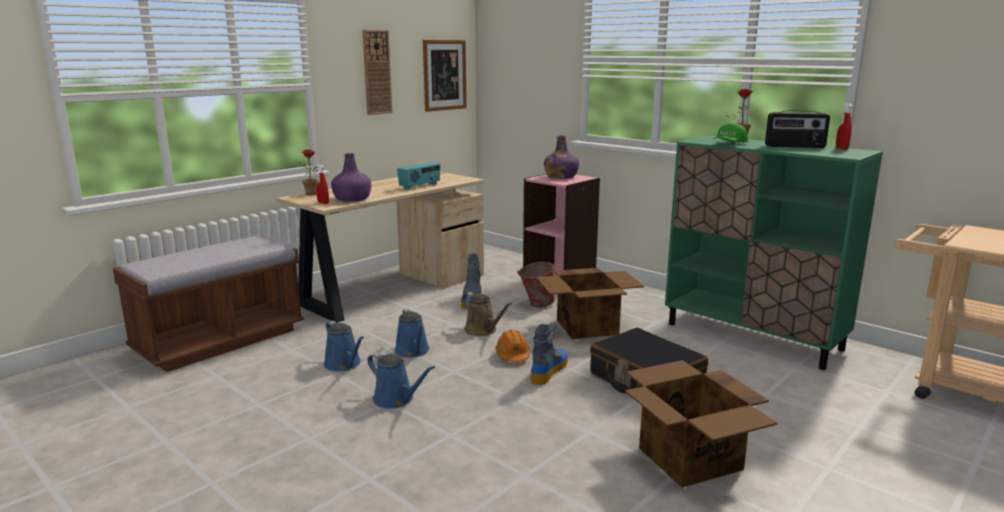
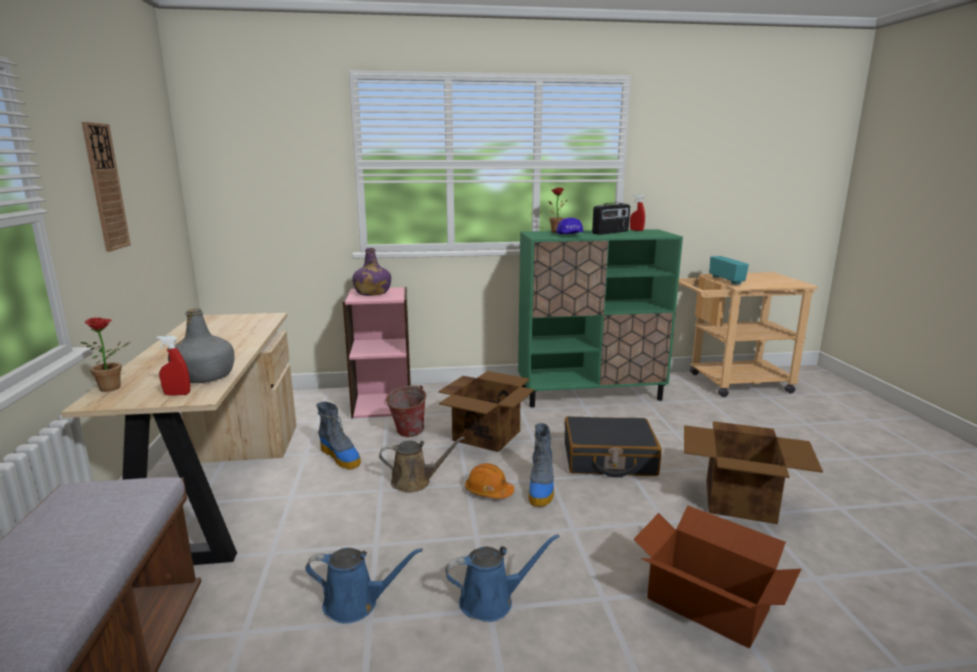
camera: 50 degrees left, 0 degrees up
purple bottle [331,153,371,202] -> grey bottle [168,309,234,383]
blue watering can [395,309,430,358] -> none
radio [397,162,441,190] -> radio moved to [709,256,749,284]
picture [423,40,467,112] -> none
boot [530,324,568,385] -> boot turned 150 degrees counterclockwise [528,423,554,507]
green cap [713,123,748,143] -> blue cap [557,218,585,234]
none -> cardboard box [634,505,801,648]

